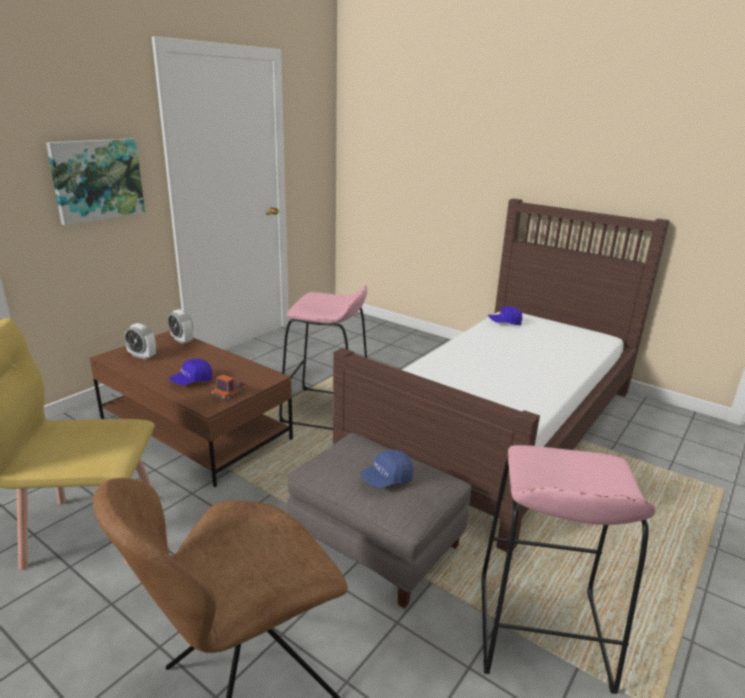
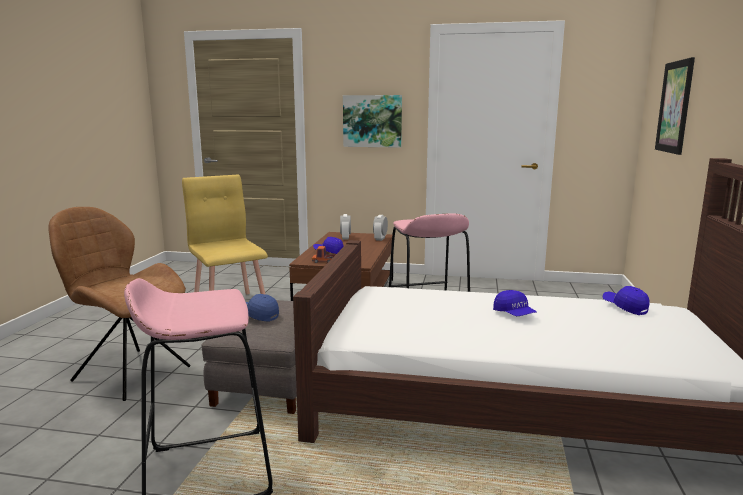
camera: 65 degrees right, 10 degrees down
none -> blue cap [493,290,537,316]
none -> picture [655,57,695,155]

